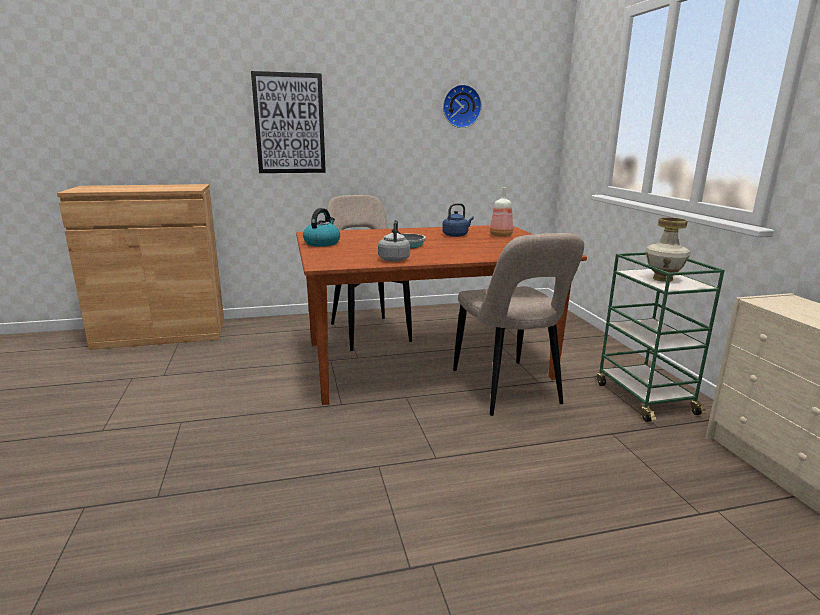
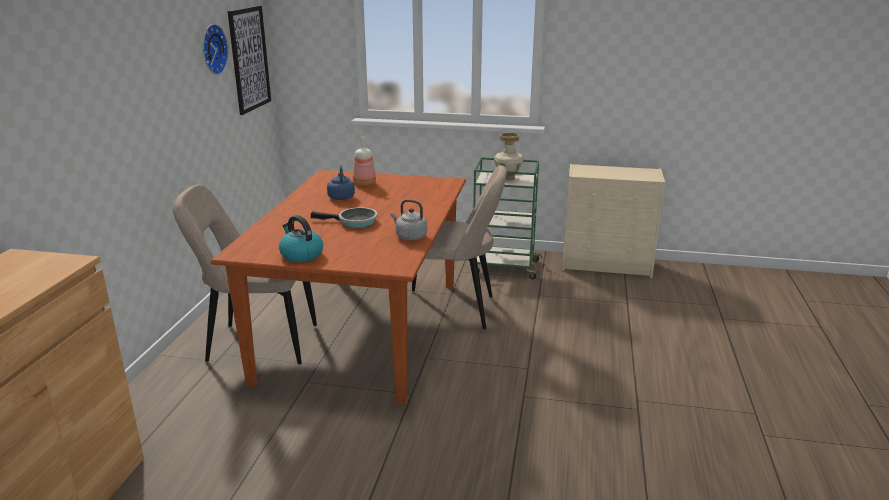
camera: 65 degrees left, 5 degrees up
picture [251,71,326,173] -> picture moved to [228,5,271,115]

